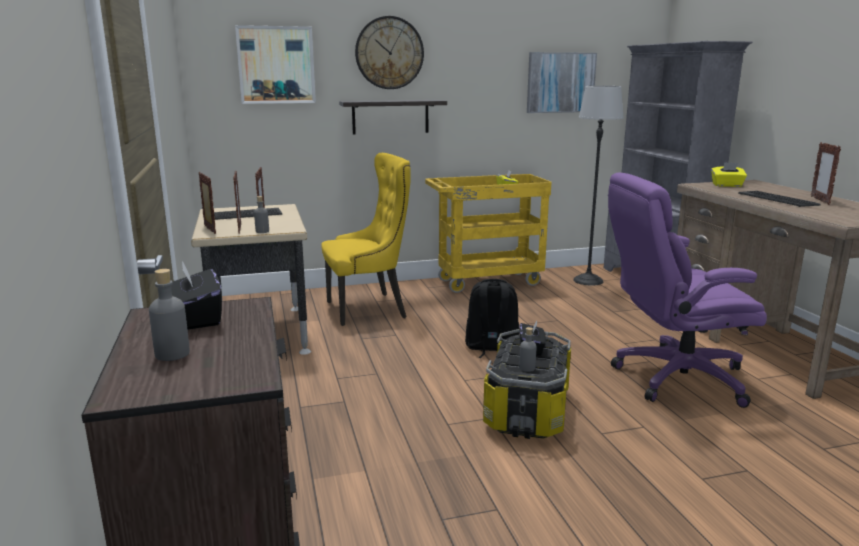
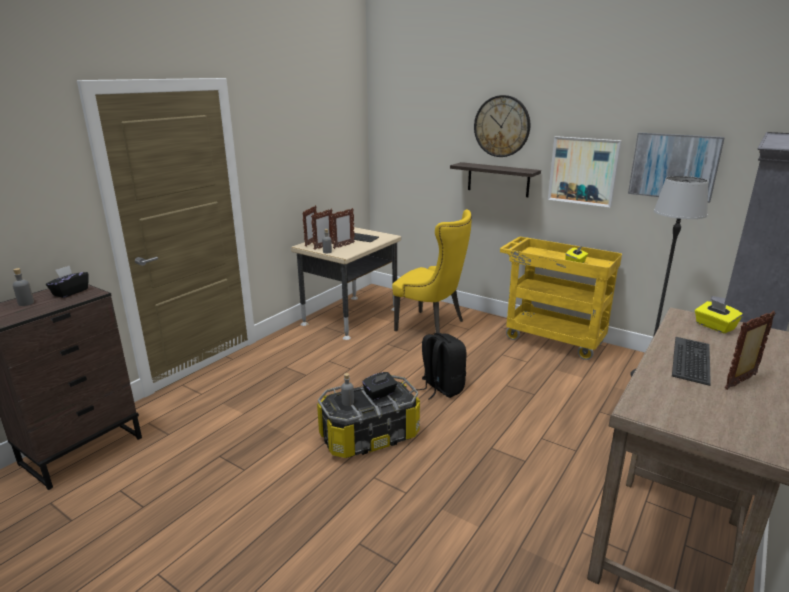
camera: 50 degrees right, 5 degrees up
picture [235,25,316,104] -> picture moved to [548,136,622,207]
purple office chair [608,173,767,408] -> none

